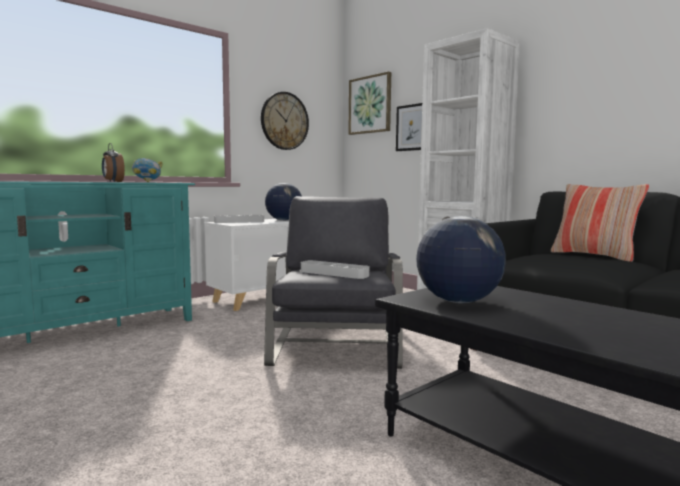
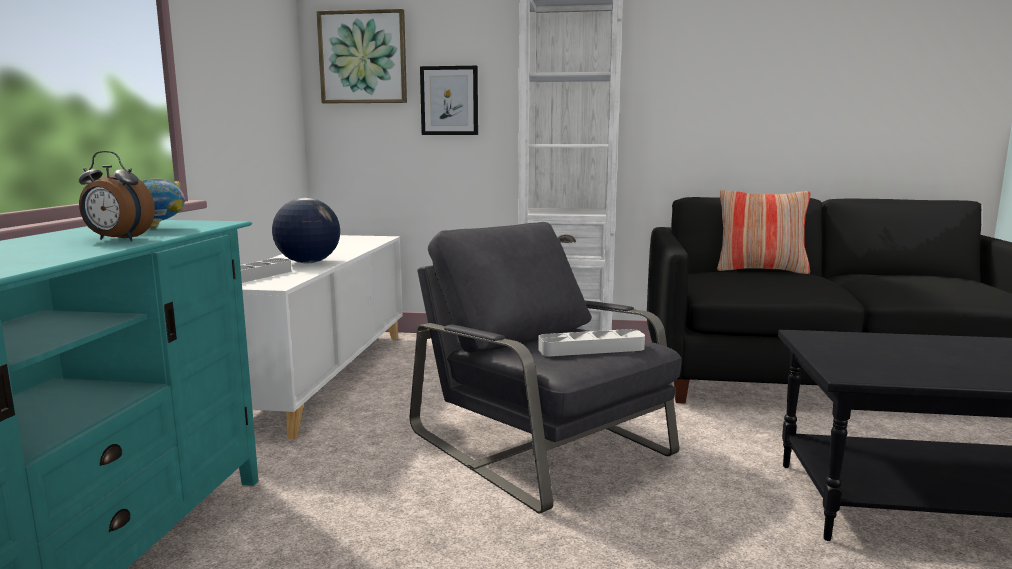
camera: 40 degrees left, 5 degrees up
wall clock [261,92,309,150] -> none
globe [416,216,506,303] -> none

